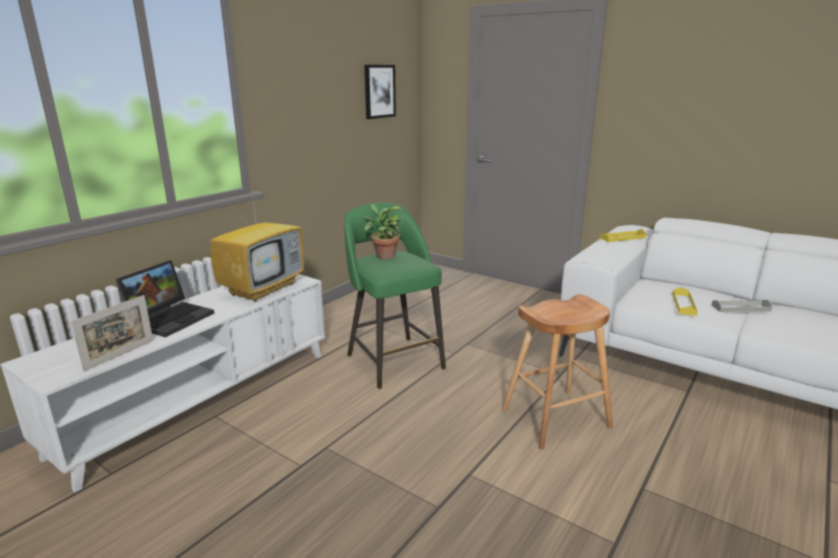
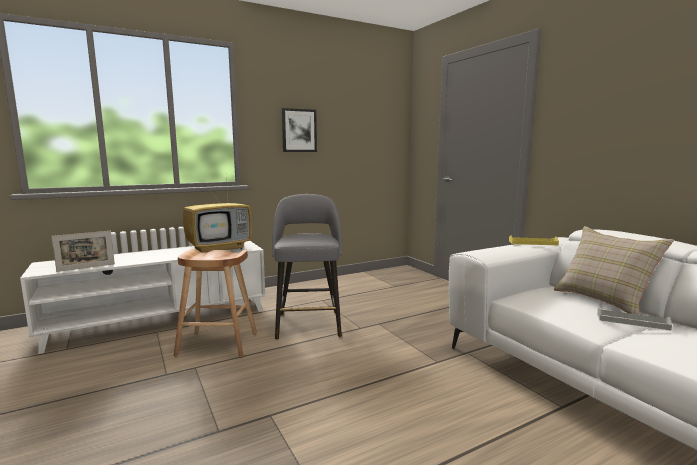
camera: 25 degrees right, 10 degrees down
laptop [116,260,215,337] -> none
green stool [345,203,446,389] -> grey stool [272,194,342,340]
picture [364,65,396,119] -> picture moved to [282,108,317,152]
potted plant [364,205,402,259] -> none
brown stool [502,294,613,450] -> brown stool moved to [173,249,257,358]
yellow tray [672,287,698,316] -> none
none -> beige pillow [554,226,674,314]

